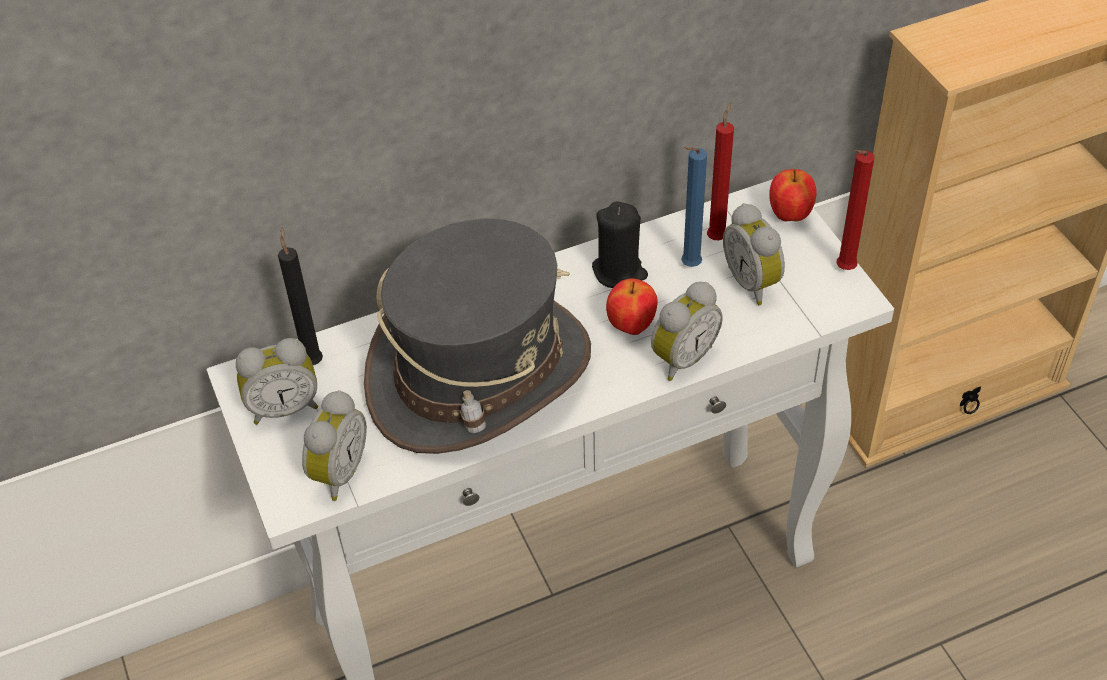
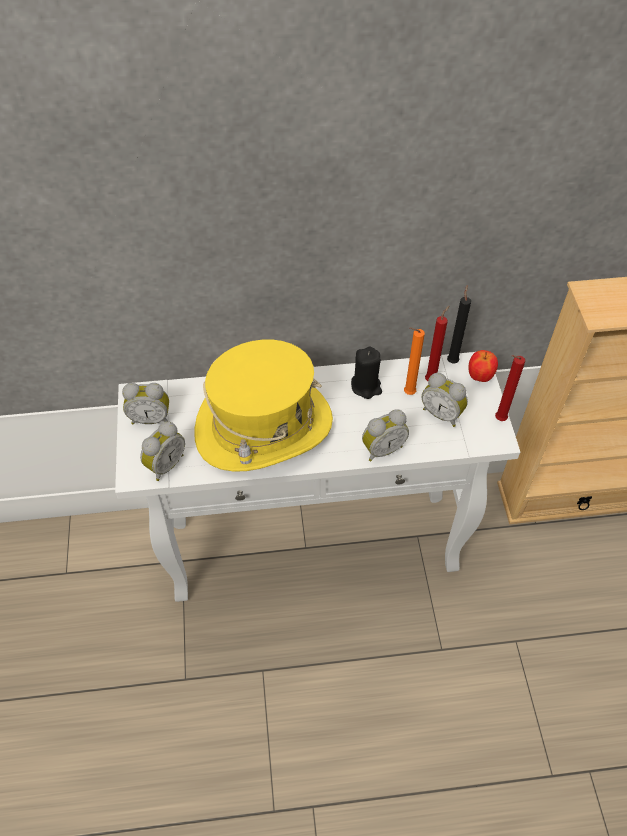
camera: 15 degrees right, 5 degrees up
black candle [278,227,323,365] -> black candle moved to [447,285,471,363]
grey hat [364,218,591,454] -> yellow hat [194,340,333,471]
apple [606,278,658,335] -> none
blue candle [681,147,707,267] -> orange candle [404,327,425,395]
alarm clock [723,203,785,305] -> alarm clock turned 45 degrees counterclockwise [422,373,468,427]

